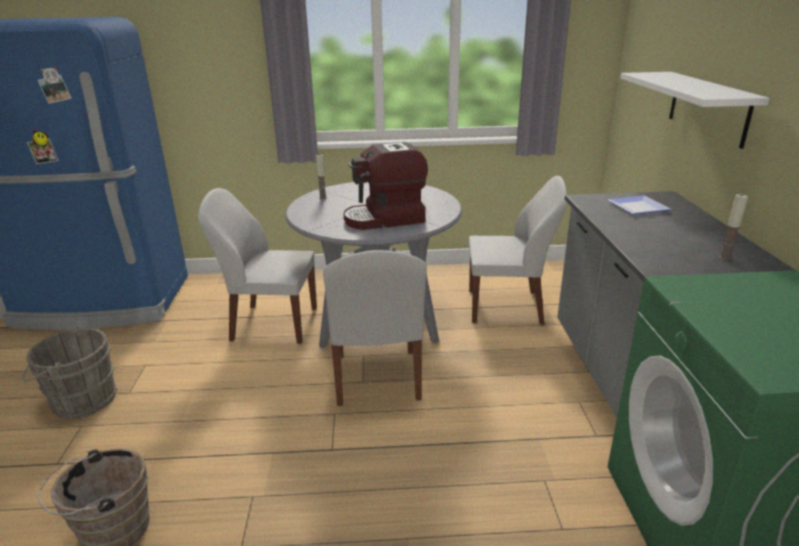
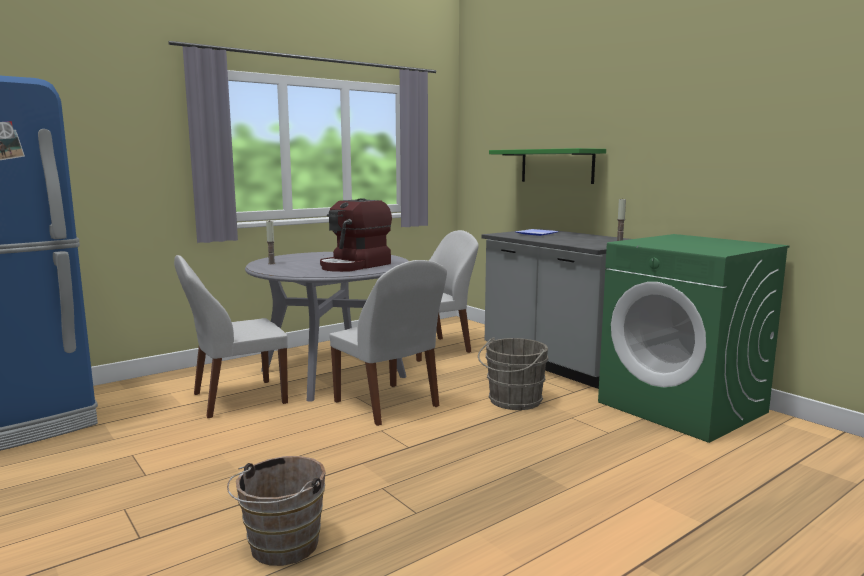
camera: 35 degrees left, 15 degrees down
grey bucket [22,325,117,419] -> grey bucket moved to [478,337,549,410]
white shelf [621,72,770,149] -> green shelf [489,148,606,184]

